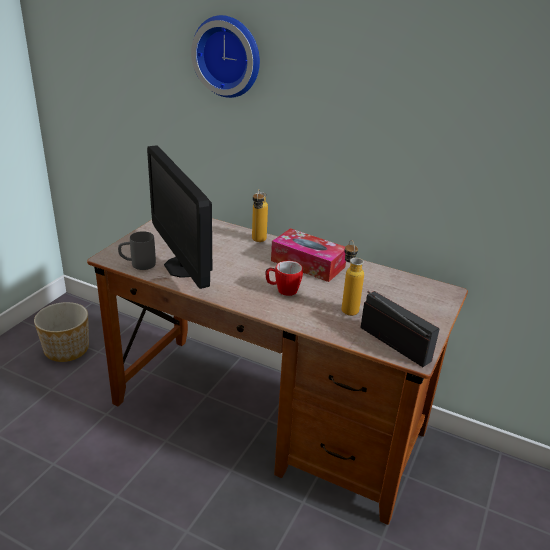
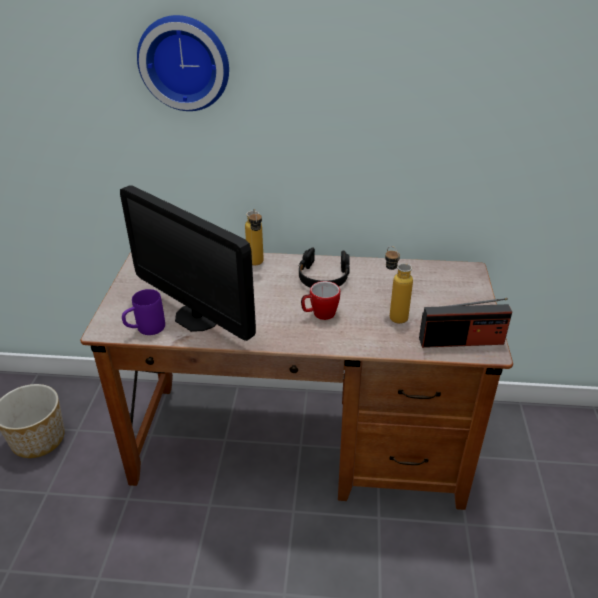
camera: 20 degrees left, 5 degrees up
grey mug [118,231,156,270] -> purple mug [122,289,165,335]
tissue box [271,228,346,282] -> black headphones [298,248,350,288]
radio [360,291,440,367] -> radio turned 150 degrees clockwise [419,298,512,348]

